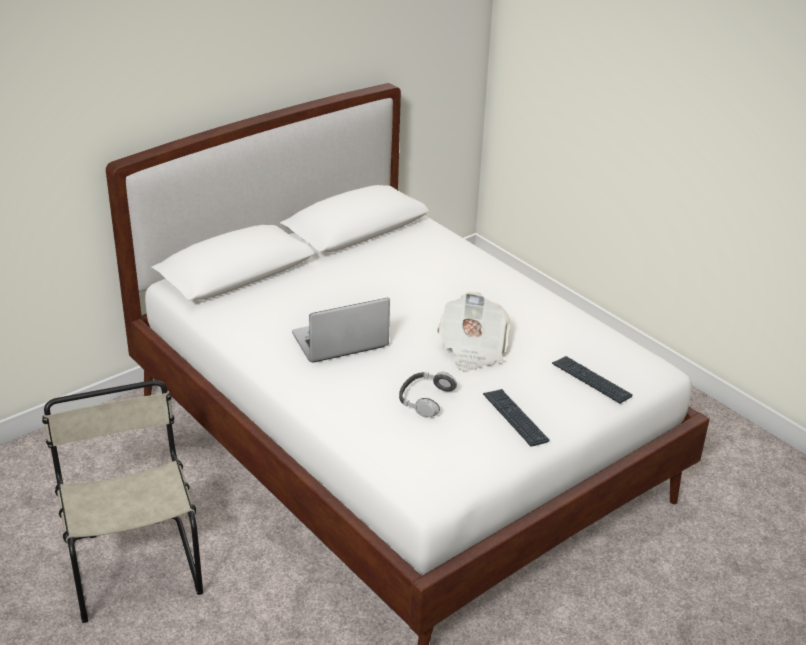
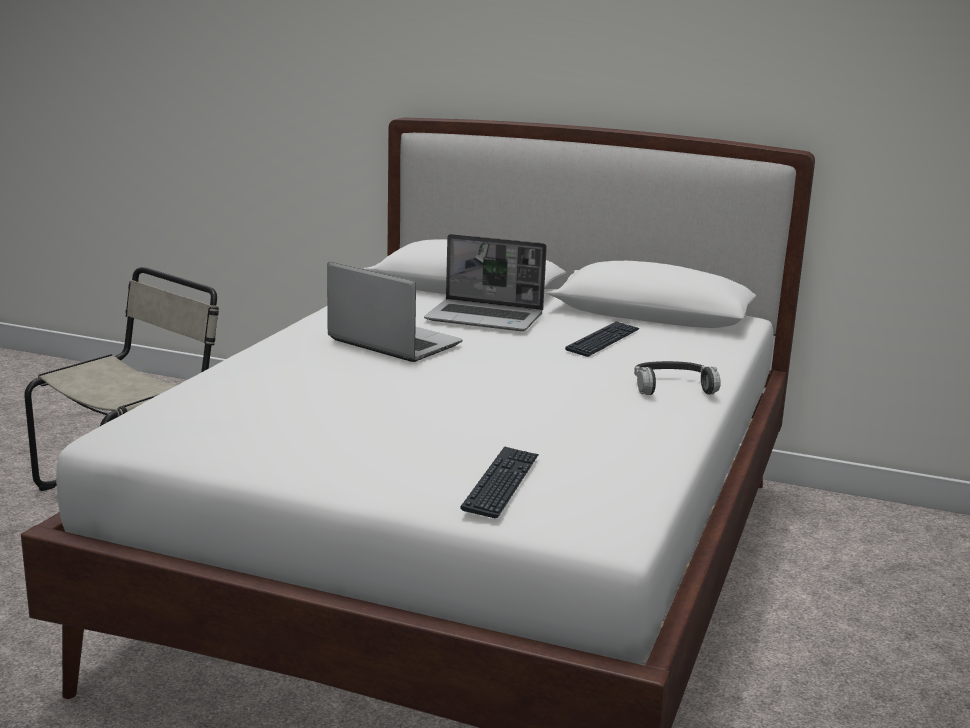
camera: 60 degrees right, 15 degrees down
headphones [399,372,457,418] -> headphones moved to [634,361,721,395]
newspaper [437,292,511,371] -> none
keyboard [483,389,550,447] -> keyboard moved to [565,321,639,357]
none -> laptop [424,234,547,331]

